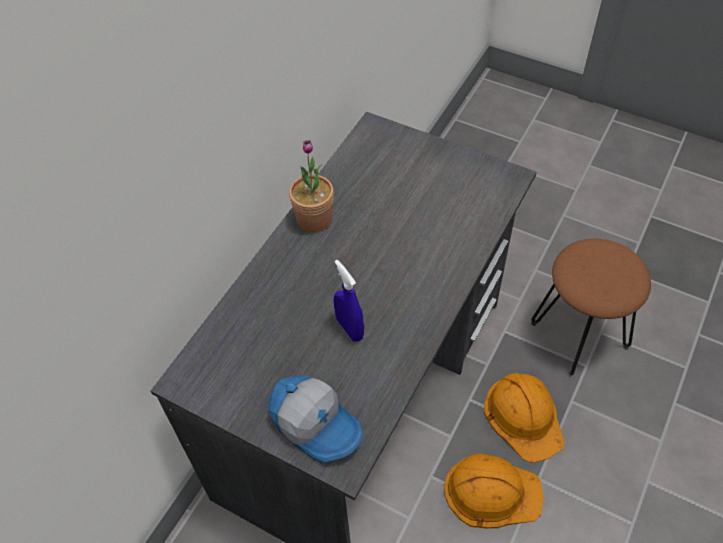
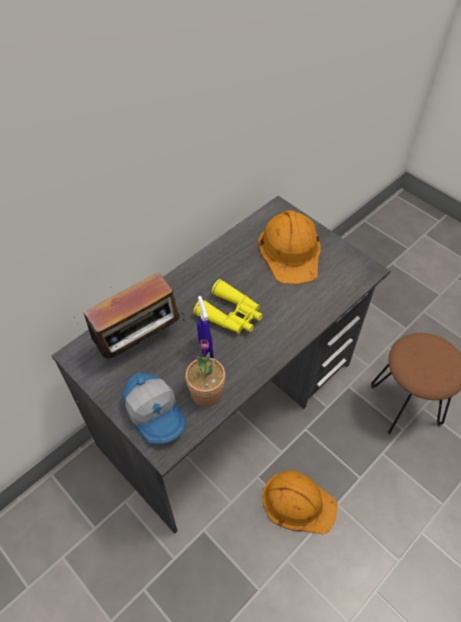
camera: 15 degrees right, 0 degrees up
potted plant [289,140,334,232] -> potted plant moved to [185,339,226,407]
orange hard hat [484,373,565,463] -> orange hard hat moved to [258,210,321,284]
none -> radio [84,272,184,359]
none -> yellow binoculars [193,279,263,334]

